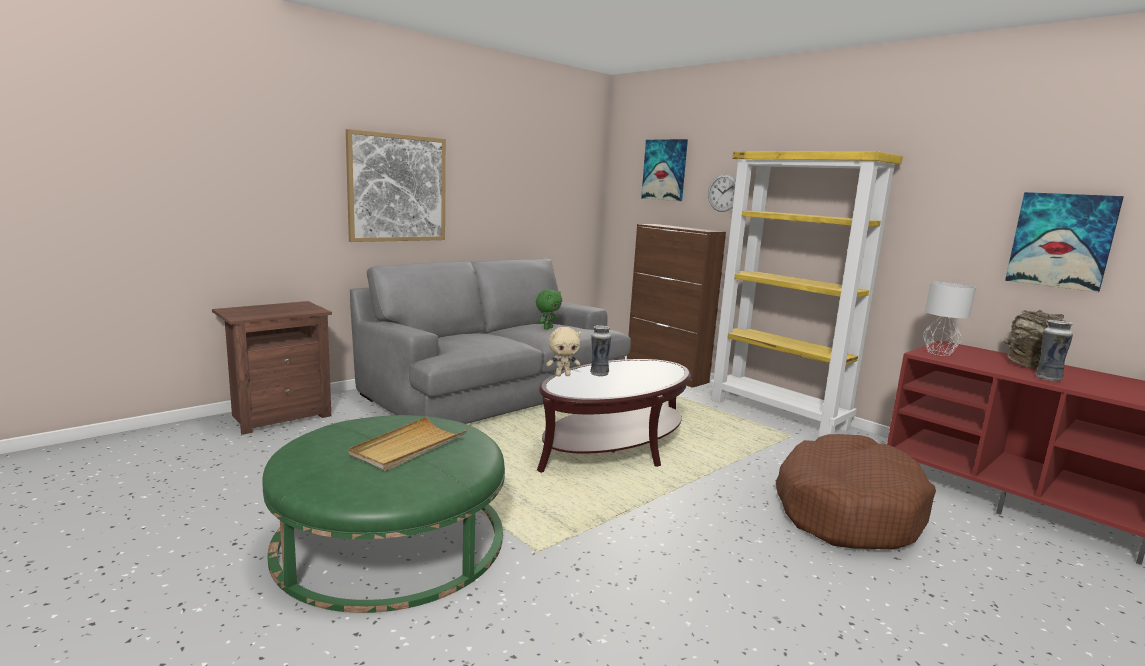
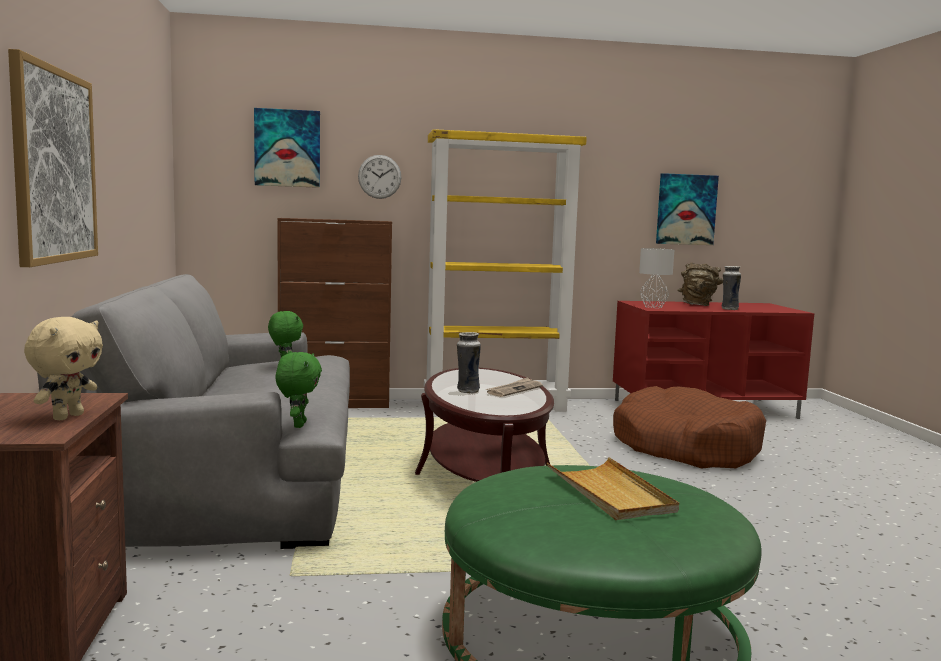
camera: 55 degrees left, 5 degrees down
beige plush toy [546,327,581,376] -> beige plush toy moved to [24,317,103,420]
none -> green plush toy [275,352,322,428]
none -> newspaper [486,377,543,397]

